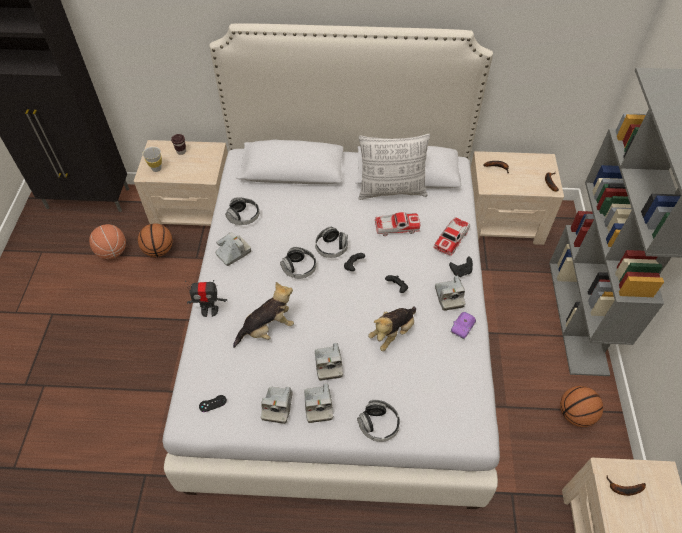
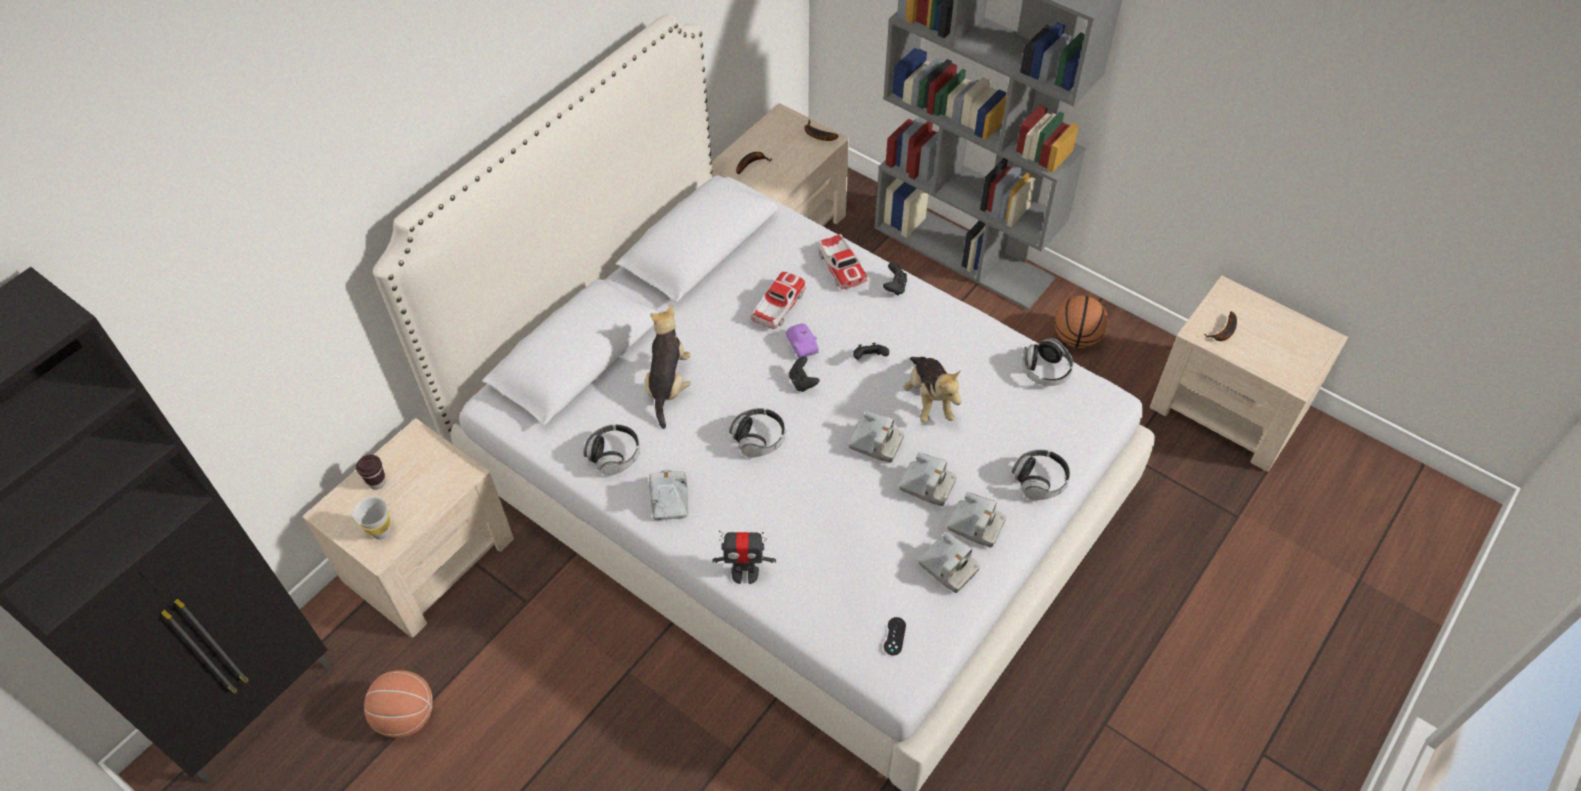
camera: 55 degrees left, 0 degrees up
basketball [138,223,173,257] -> none
toy robot [185,280,227,317] -> toy robot turned 60 degrees clockwise [712,530,776,584]
plush toy [233,282,294,348] -> plush toy moved to [645,305,691,429]
headphones [315,227,348,258] -> headphones moved to [1022,338,1074,386]
pillow [359,134,430,200] -> none
camera [435,276,465,311] -> camera moved to [848,411,904,463]
purple toy car [450,312,476,339] -> purple toy car moved to [786,323,819,359]

